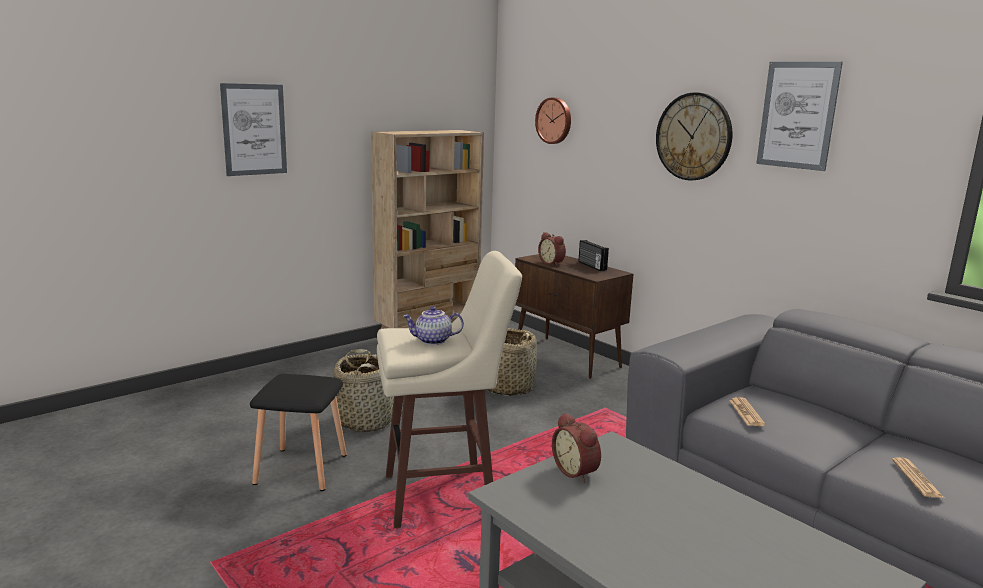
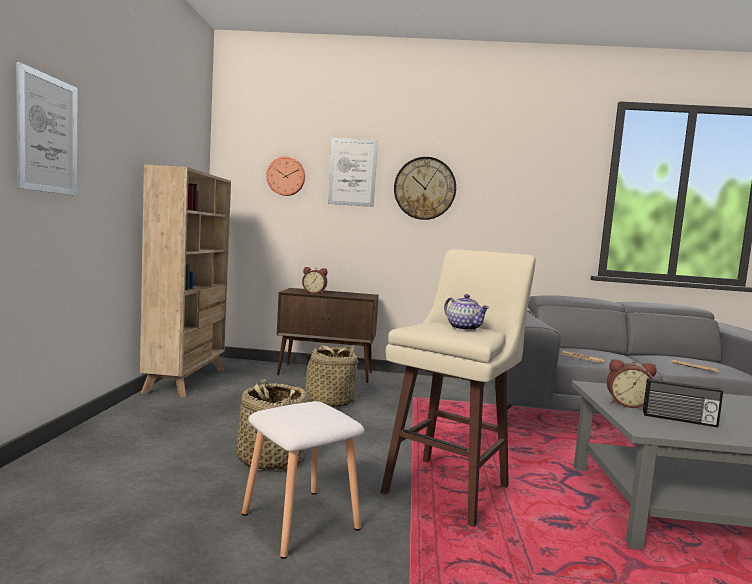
camera: 45 degrees left, 10 degrees down
black stool [250,374,347,491] -> white stool [242,401,364,559]
teapot [403,306,464,345] -> teapot turned 75 degrees counterclockwise [444,294,489,331]
radio [578,240,609,271] -> radio moved to [643,378,723,427]
picture [756,62,843,171] -> picture moved to [328,138,378,207]

